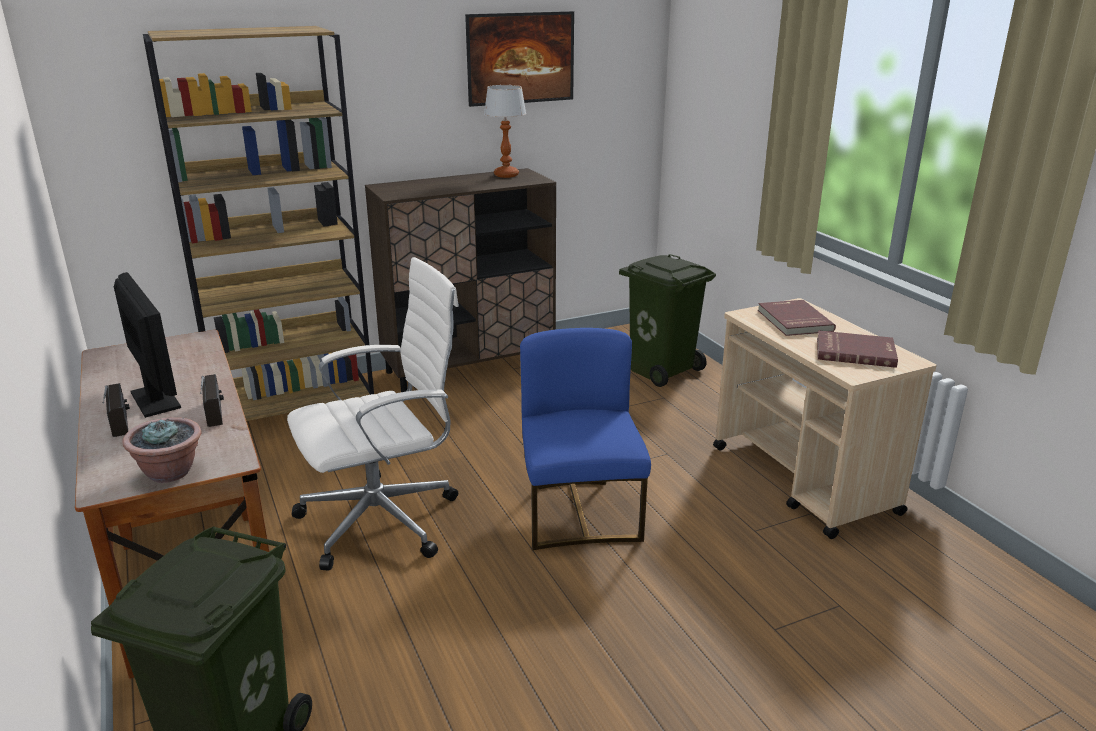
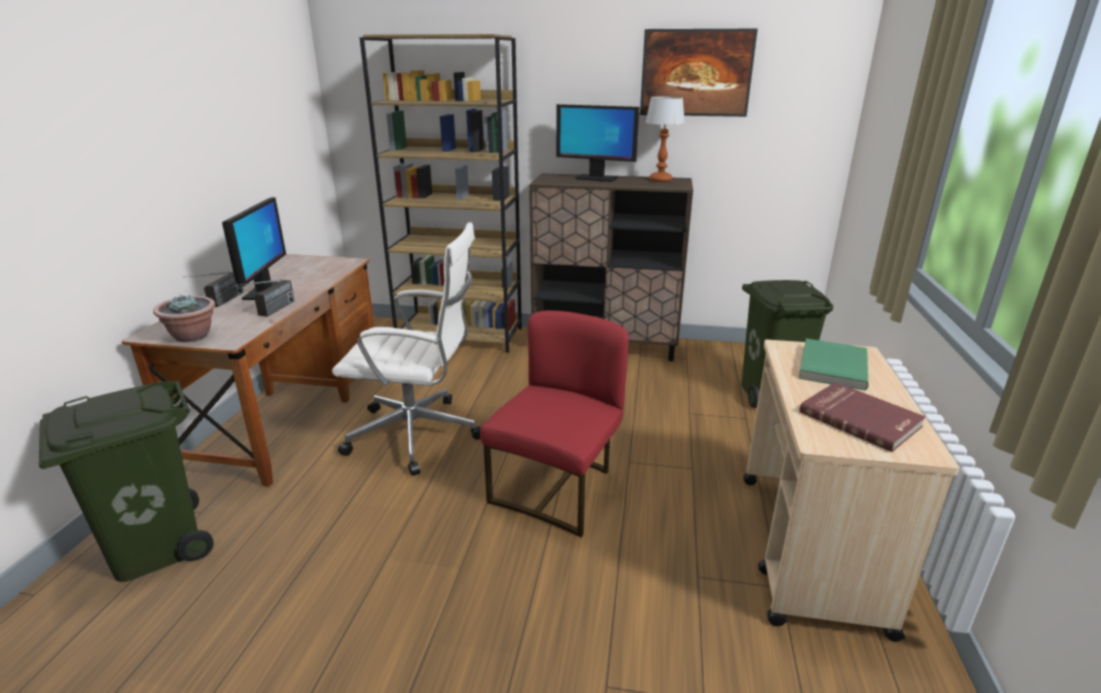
camera: 35 degrees right, 0 degrees up
blue chair [520,328,651,550] -> red chair [480,311,629,538]
red book [758,300,836,336] -> green book [799,338,868,391]
none -> monitor [556,104,640,182]

